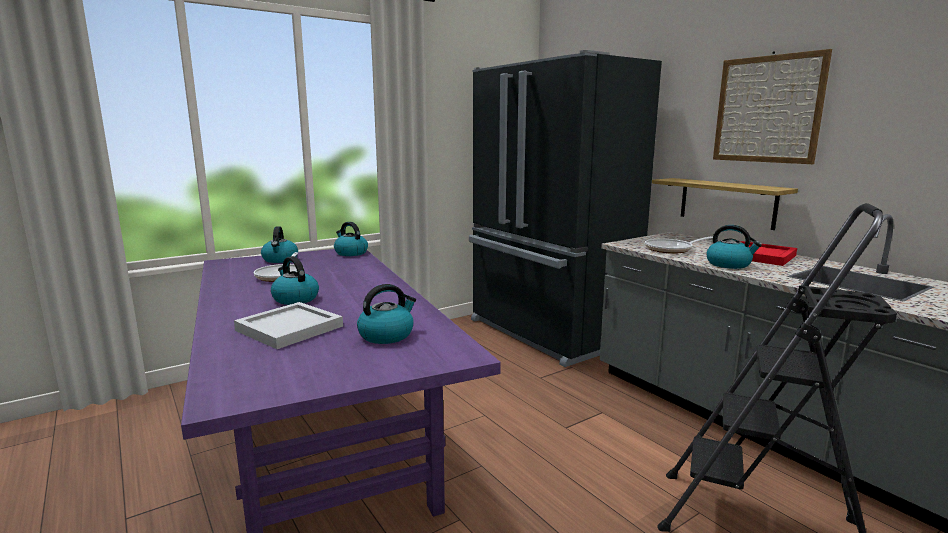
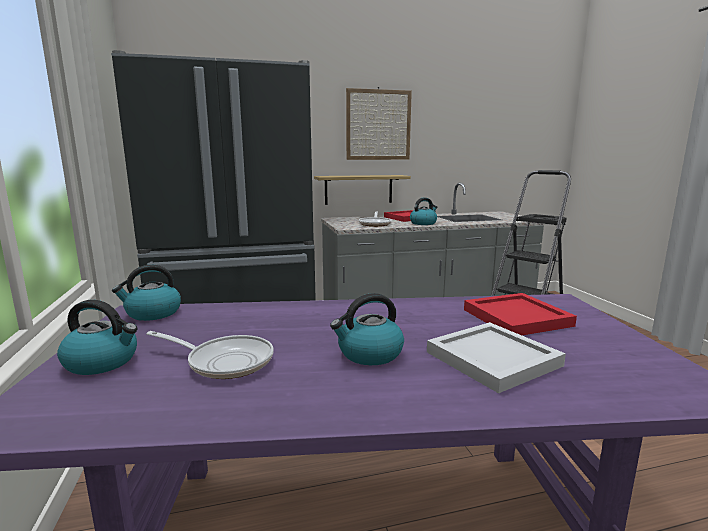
camera: 70 degrees left, 0 degrees up
kettle [357,284,416,344] -> red tray [464,293,577,335]

